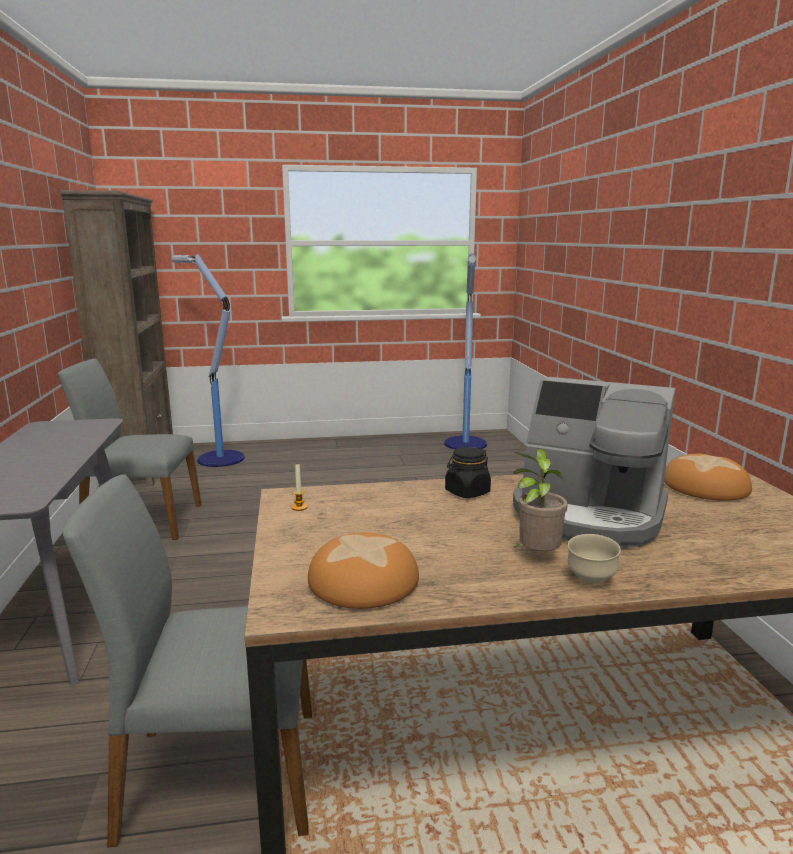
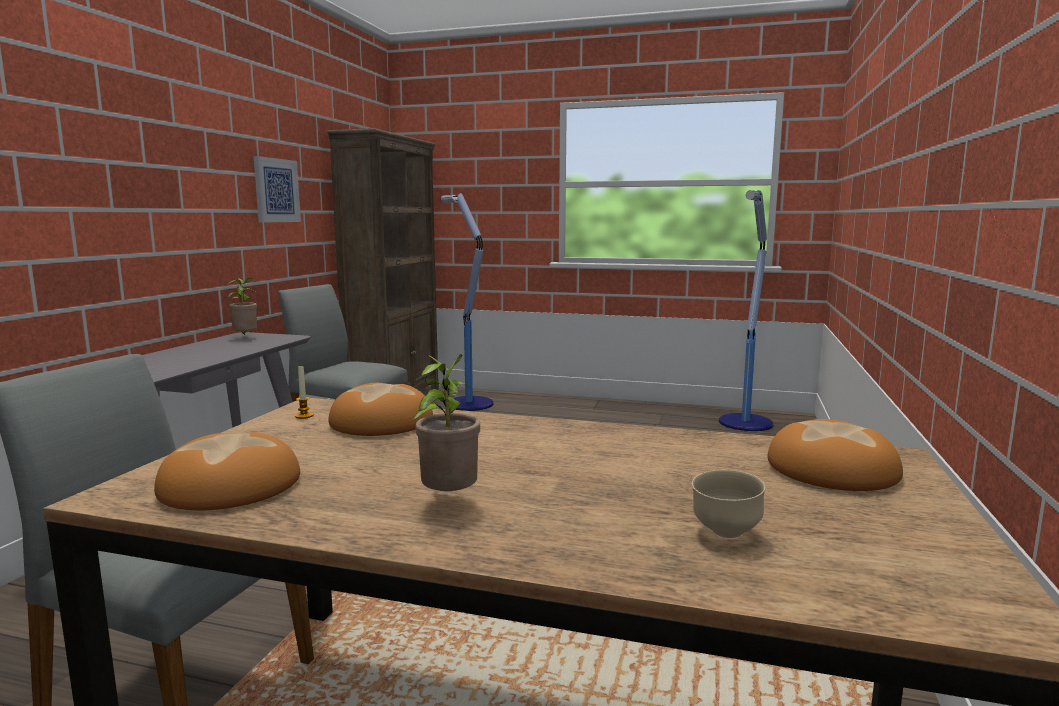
camera: 25 degrees right, 5 degrees down
black jar [445,447,491,498] -> none
coffee machine [513,377,675,548] -> none
beige bowl [568,534,621,584] -> beige bowl moved to [692,470,766,538]
none -> potted plant [228,278,257,335]
none -> picture [254,156,301,222]
none -> bread [328,383,433,436]

